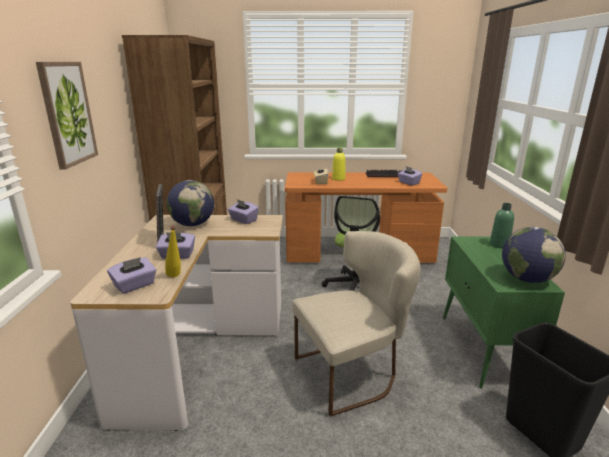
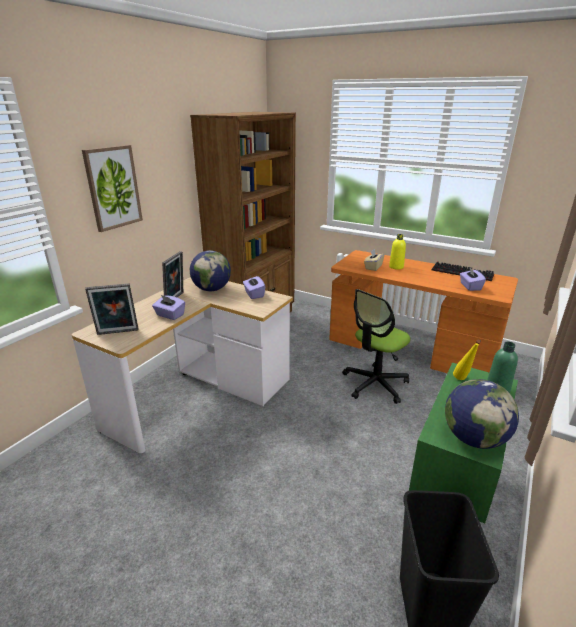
camera: 30 degrees right, 5 degrees up
purple tissue box [107,257,156,294] -> picture frame [85,284,138,335]
yellow bottle [165,226,181,277] -> yellow bottle moved to [453,340,481,380]
beige chair [292,231,421,417] -> none

